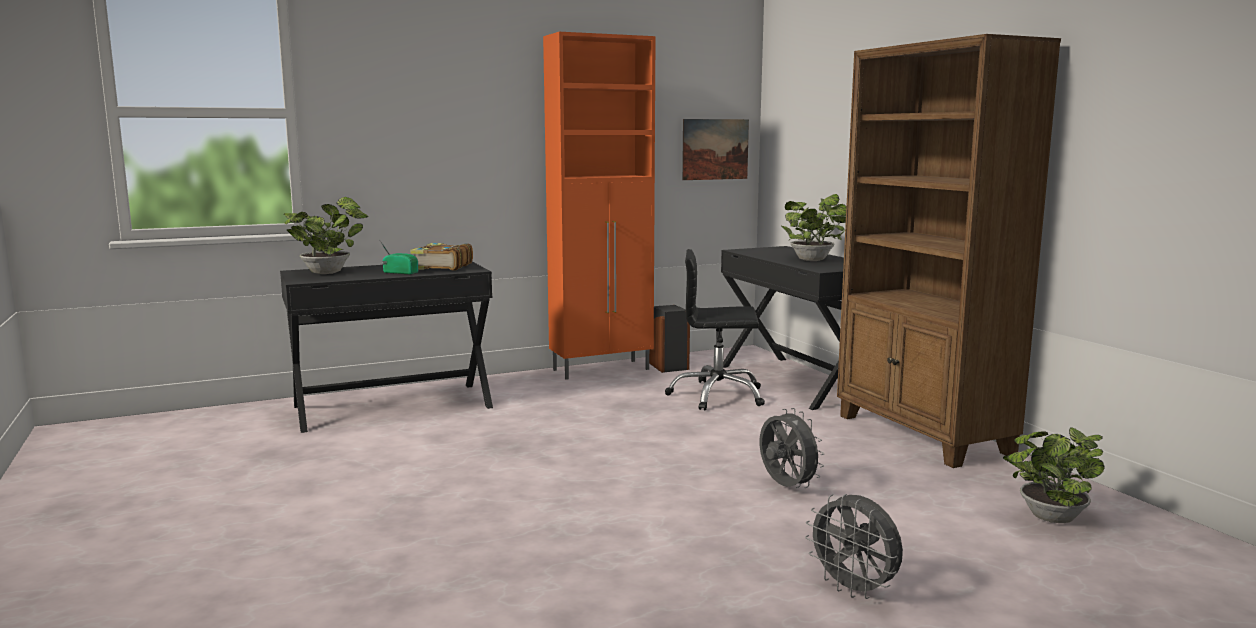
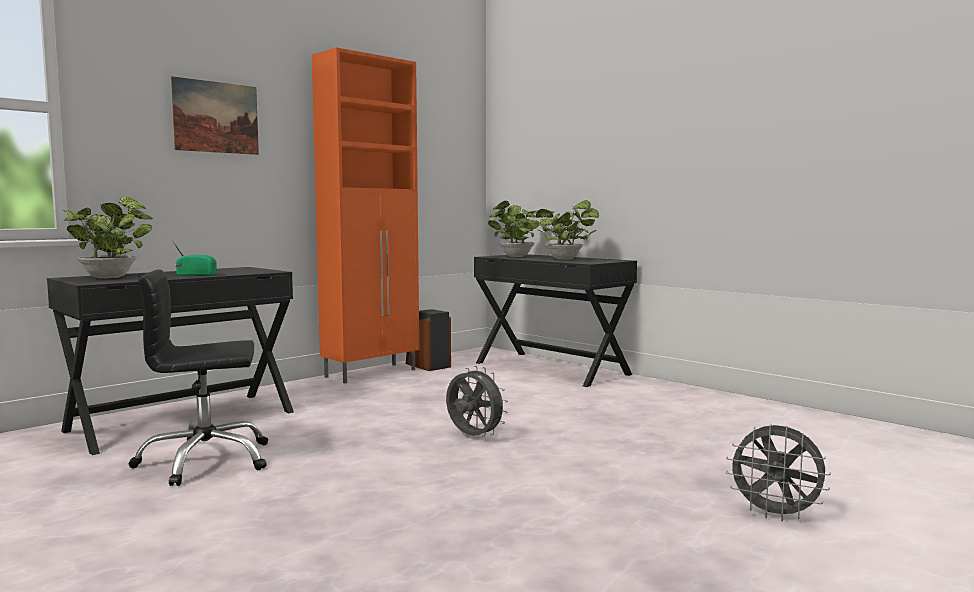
camera: 20 degrees left, 5 degrees down
book [410,243,473,271] -> none
black office chair [665,249,765,410] -> black office chair moved to [129,270,268,486]
picture [682,119,749,180] -> picture moved to [171,76,259,155]
grey fan [759,408,825,488] -> grey fan moved to [446,366,508,437]
brown bookcase [837,34,1061,468] -> none
potted plant [1003,427,1105,523] -> potted plant moved to [488,201,540,257]

